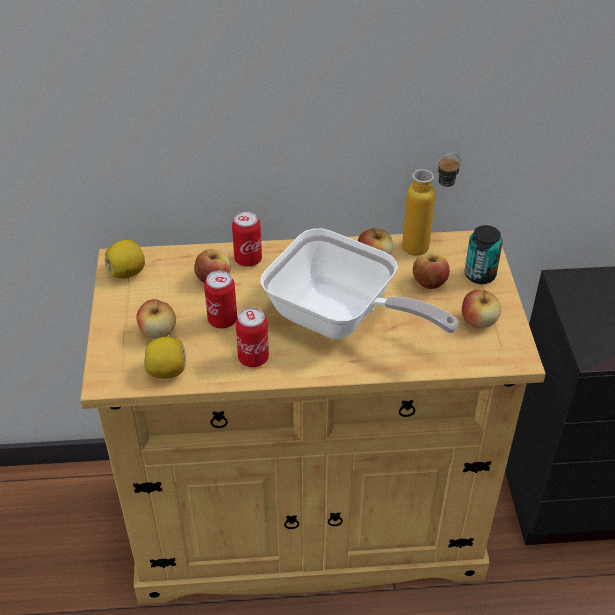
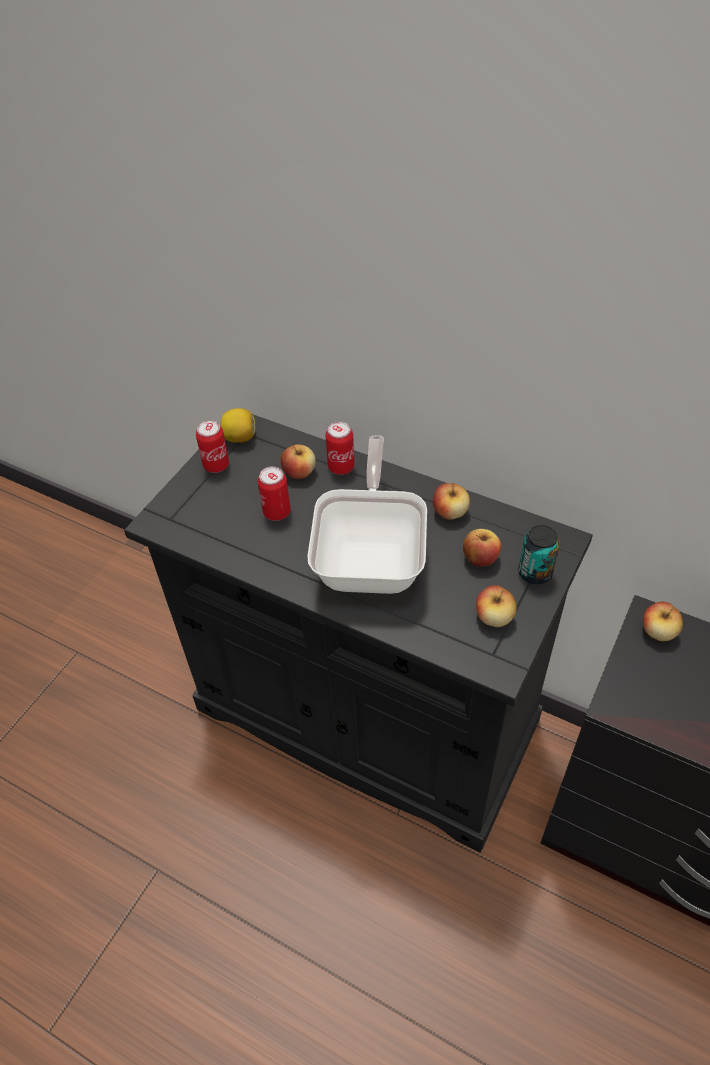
camera: 35 degrees right, 5 degrees up
beige cabinet [80,231,546,604] -> black cabinet [124,414,593,853]
apple [137,299,176,339] -> apple moved to [643,602,683,641]
lemon [144,337,186,378] -> none
can [236,307,269,367] -> can moved to [196,420,229,473]
frying pan [261,228,458,339] -> frying pan turned 150 degrees counterclockwise [307,435,427,594]
bottle [402,153,461,256] -> none

